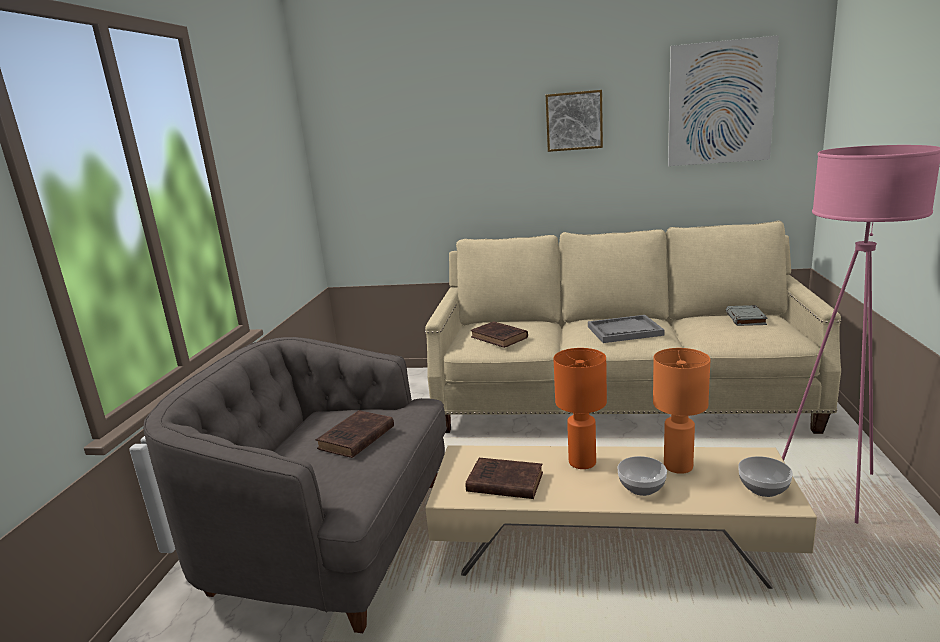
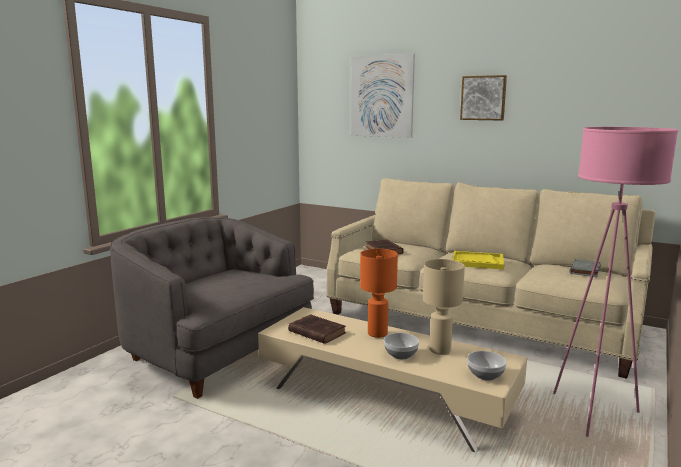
camera: 20 degrees right, 5 degrees down
brown book [316,410,394,458] -> none
grey tray [588,315,664,343] -> yellow tray [452,251,504,270]
orange table lamp [653,348,710,474] -> beige table lamp [423,259,465,355]
picture [668,35,779,166] -> picture moved to [351,54,415,138]

